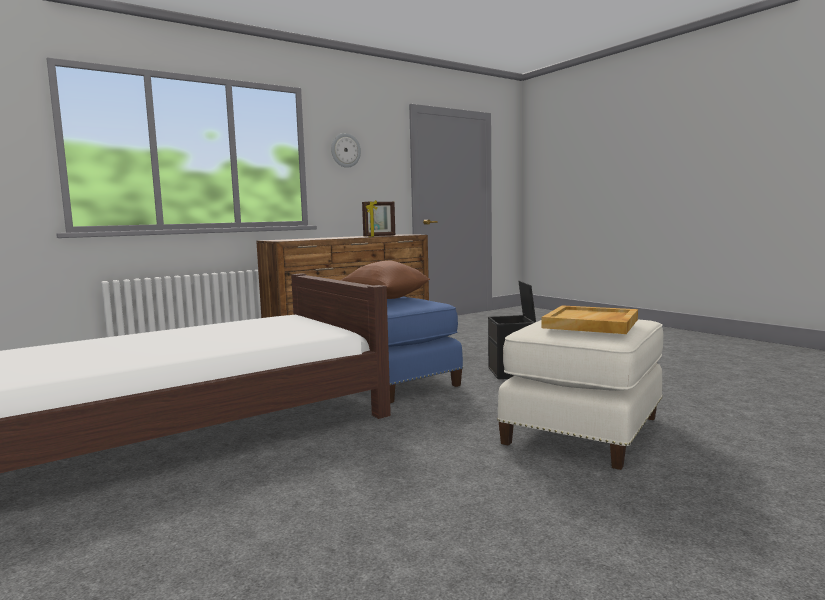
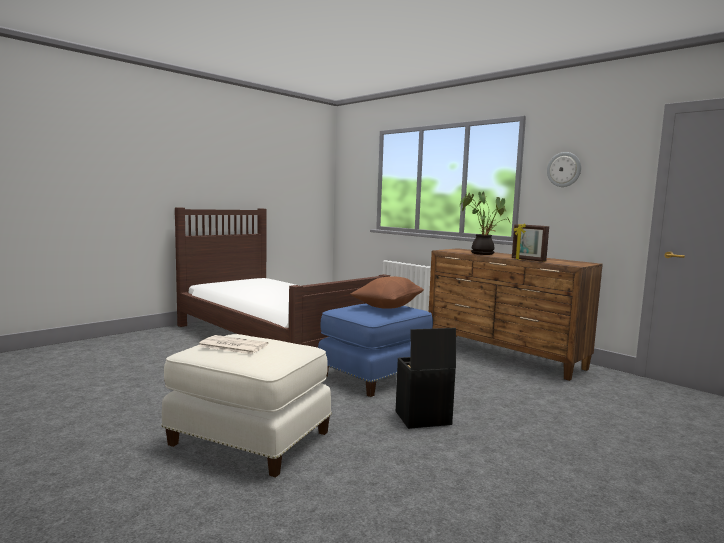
camera: 80 degrees right, 0 degrees up
beige tray [542,305,638,334] -> newspaper [198,335,269,354]
none -> potted plant [460,192,511,255]

